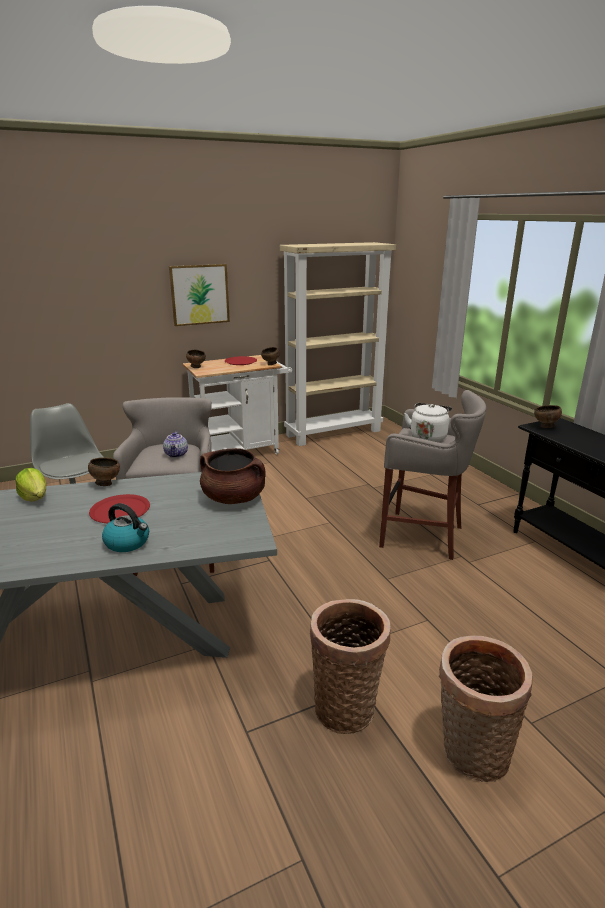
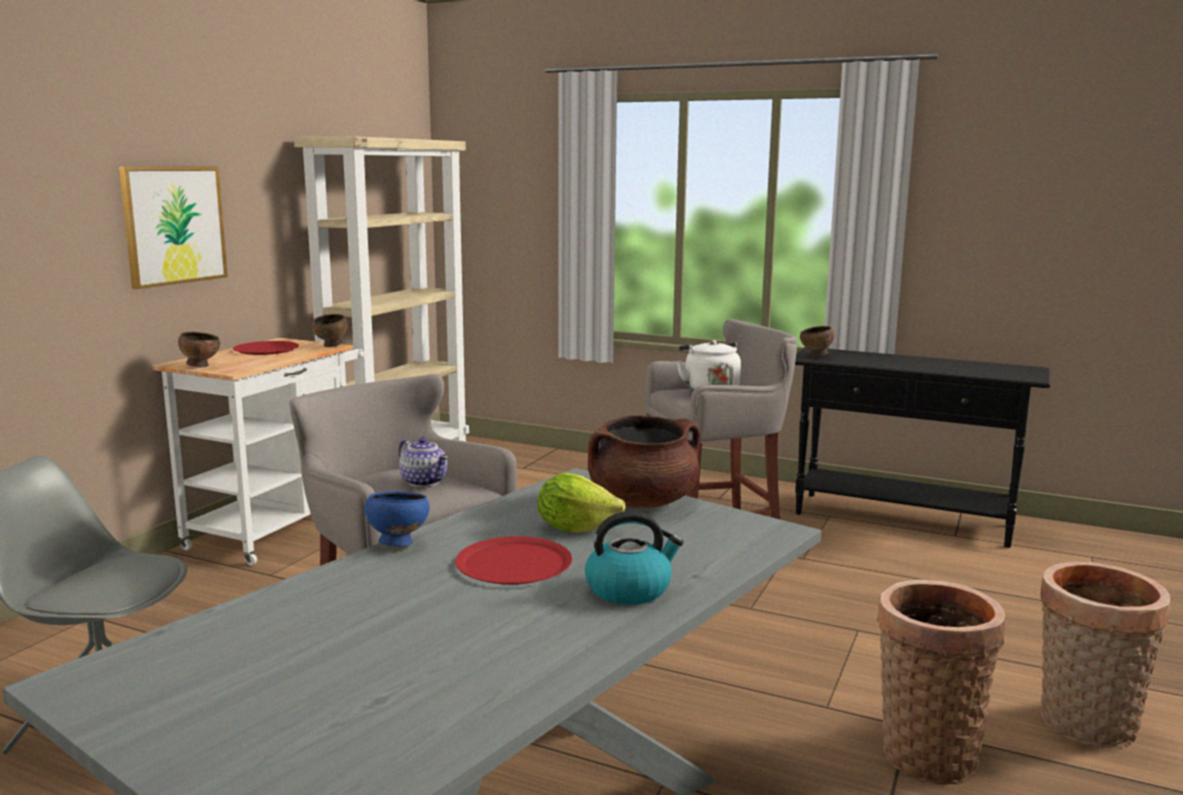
camera: 40 degrees left, 10 degrees down
lettuce [15,468,47,501] -> lettuce moved to [538,473,626,533]
brown bowl [88,457,120,486] -> blue bowl [364,491,430,546]

